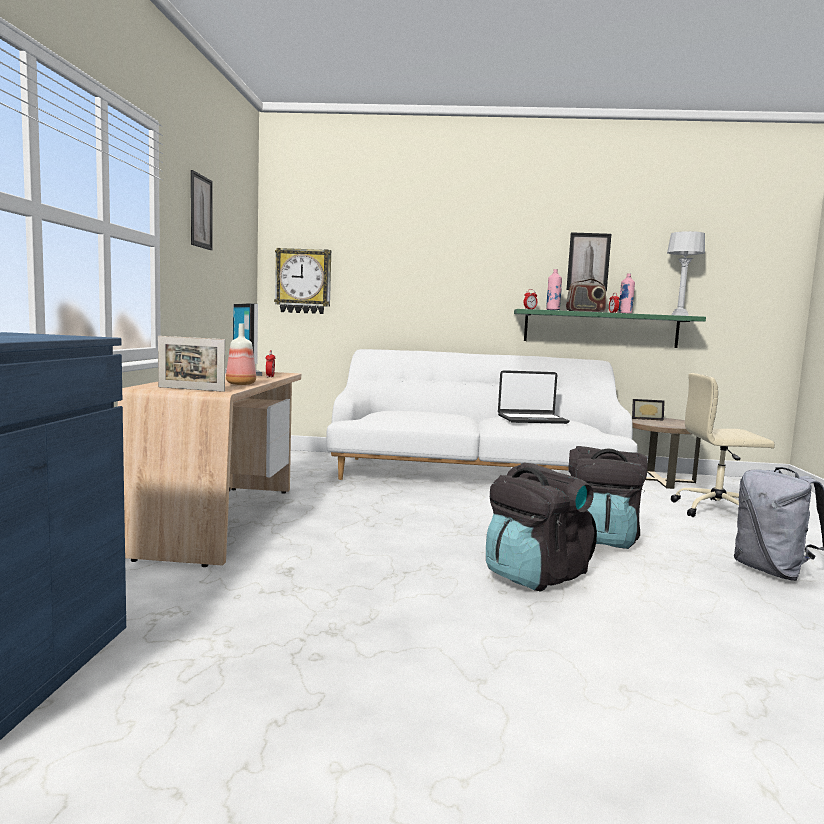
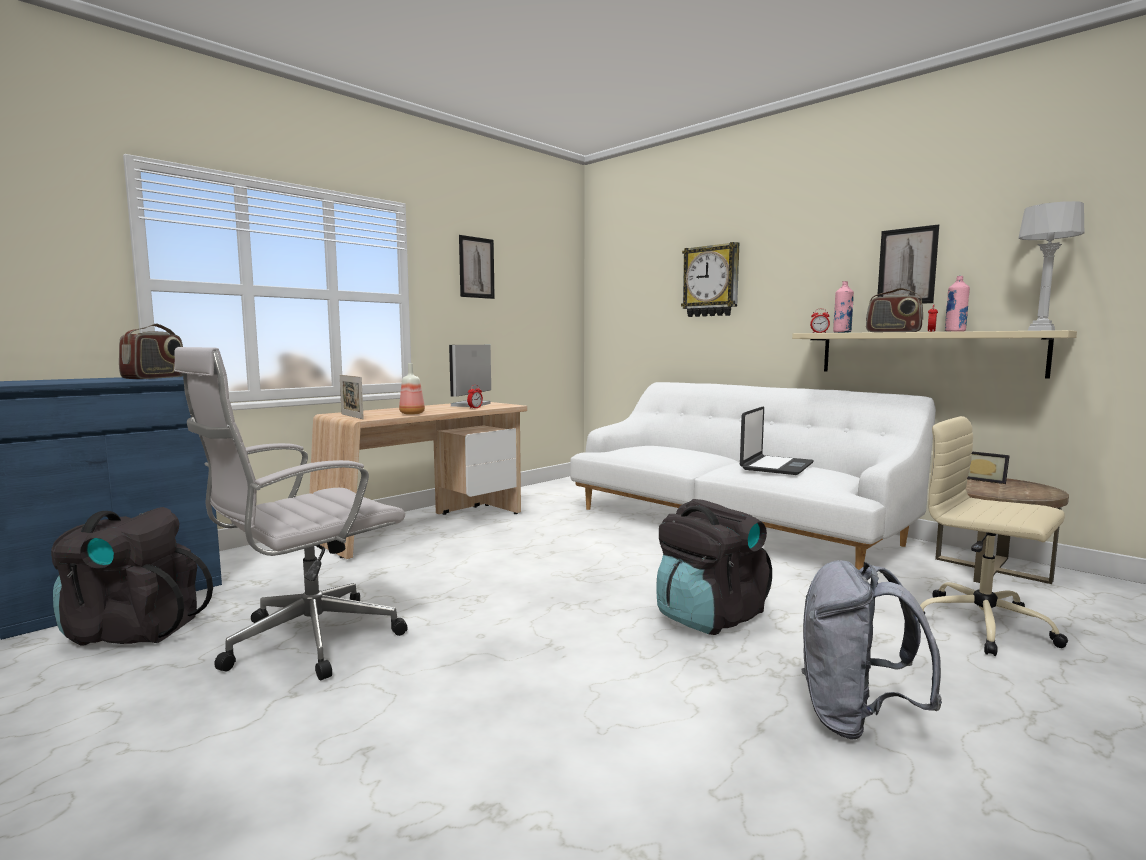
camera: 40 degrees right, 0 degrees up
wall clock [274,248,331,314] -> wall clock moved to [681,242,739,317]
black backpack [486,462,597,592] -> black backpack moved to [51,507,213,646]
laptop [498,370,570,424] -> laptop turned 90 degrees counterclockwise [740,406,814,475]
green shelf [514,309,706,348] -> beige shelf [792,330,1077,379]
none -> radio [119,324,183,379]
none -> white office chair [174,347,408,681]

